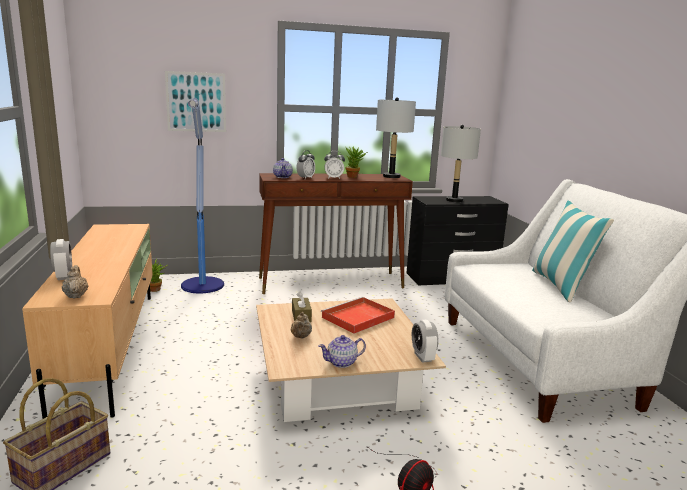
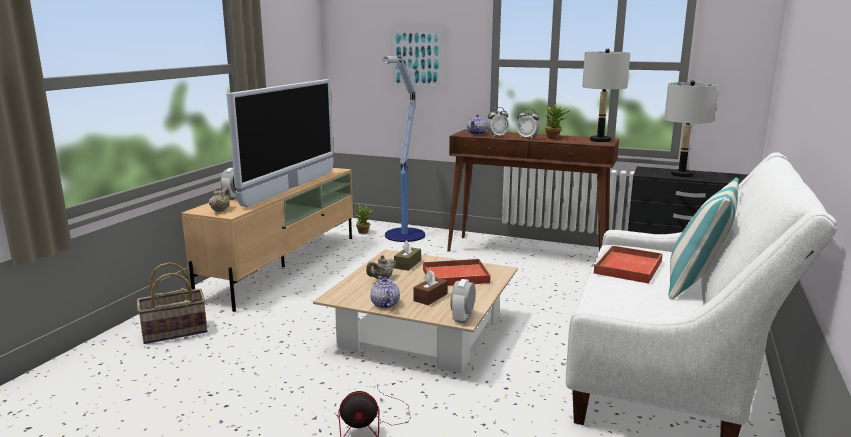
camera: 35 degrees right, 0 degrees up
teapot [319,335,366,368] -> teapot turned 60 degrees clockwise [370,276,400,309]
none -> television [226,79,334,207]
none -> brown tissue box [413,270,448,305]
none -> red tray [592,245,662,284]

